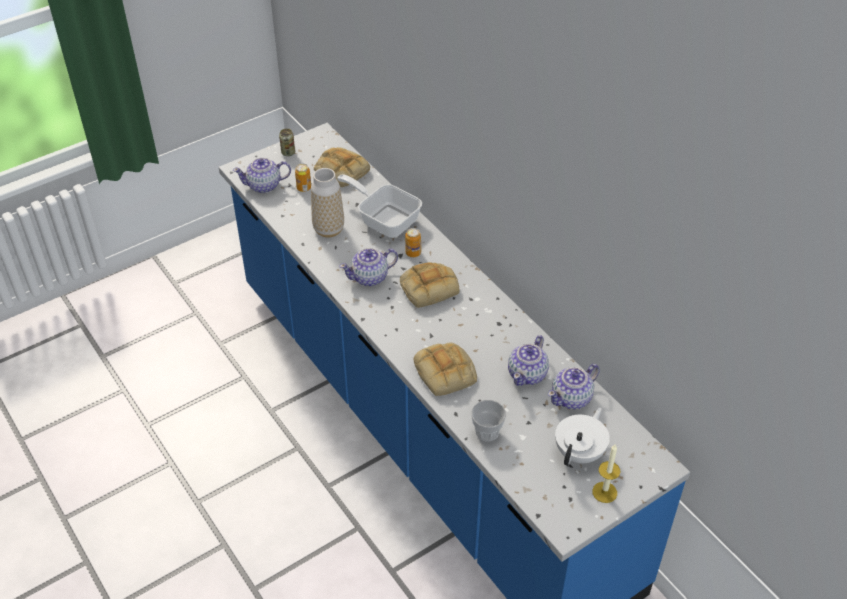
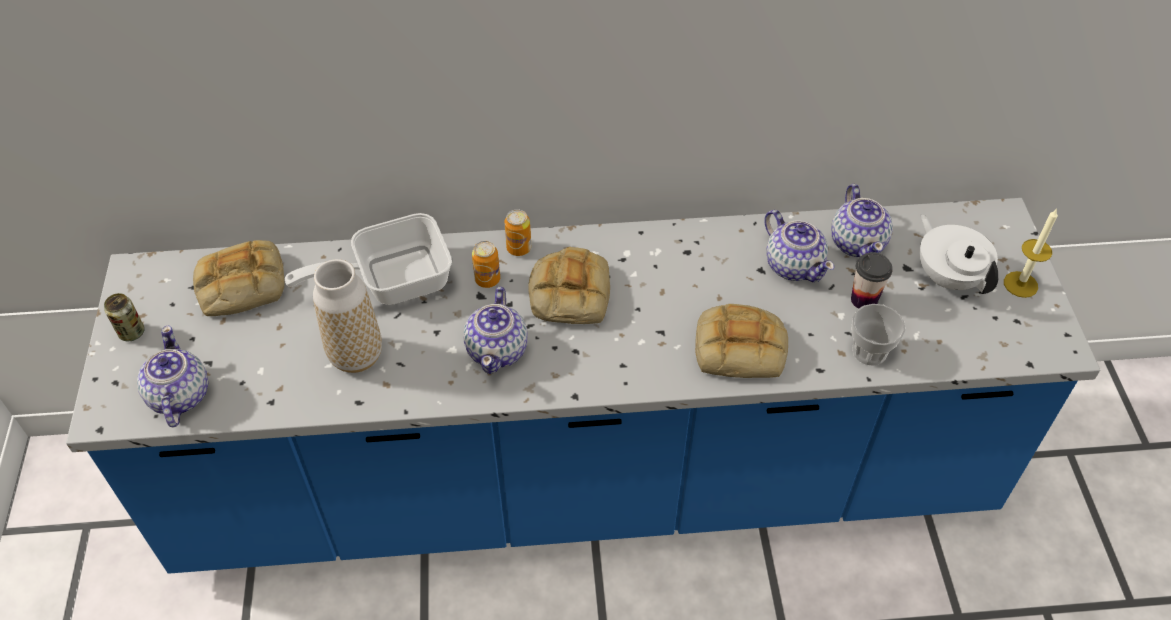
camera: 60 degrees left, 5 degrees up
teapot [233,158,291,193] -> teapot turned 150 degrees clockwise [137,326,208,428]
can [295,163,311,192] -> can moved to [505,209,531,256]
none -> cup [851,252,893,309]

